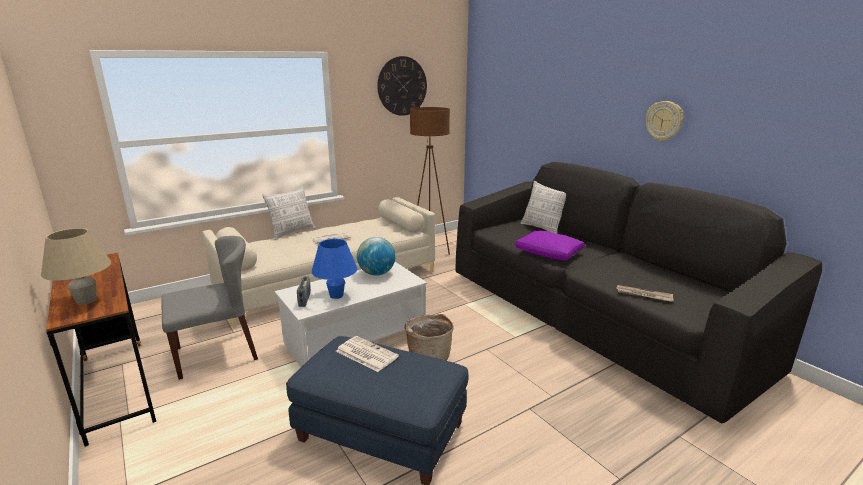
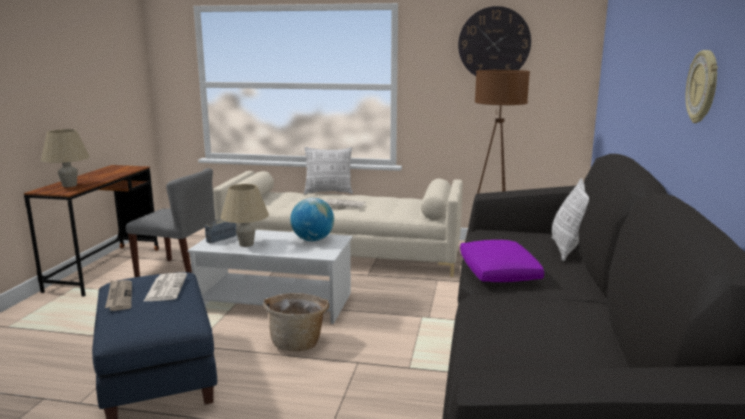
camera: 45 degrees right, 5 degrees down
blue table lamp [312,239,357,299] -> beige table lamp [221,184,269,247]
newspaper [616,285,674,302] -> newspaper moved to [105,280,132,311]

